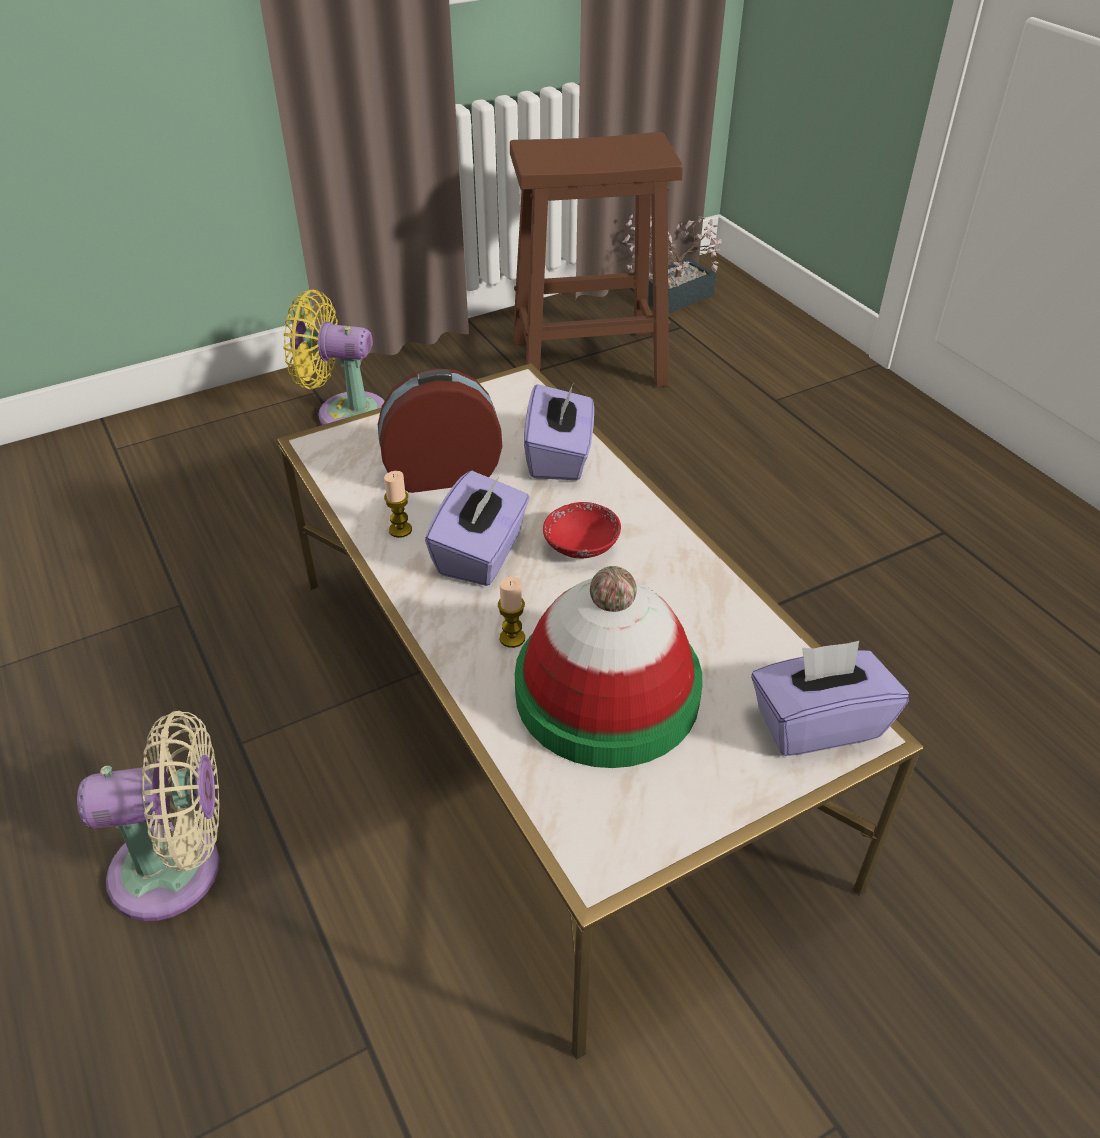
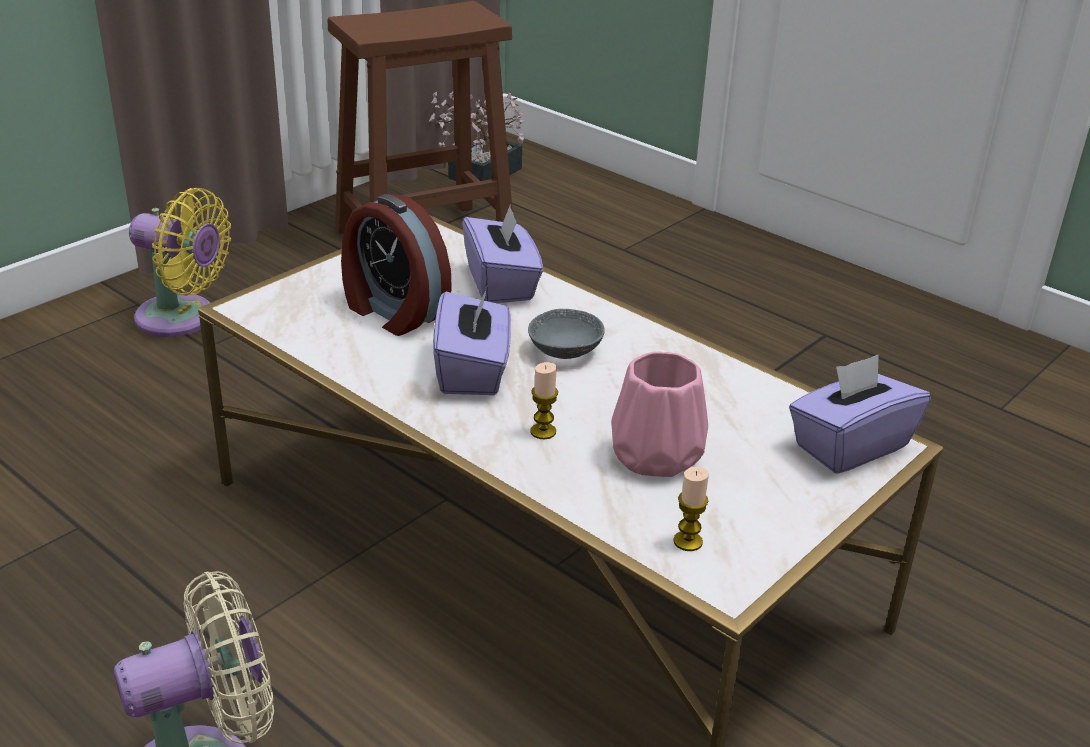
camera: 20 degrees left, 10 degrees down
yellow fan [284,290,384,425] -> yellow fan turned 150 degrees counterclockwise [129,188,231,337]
alarm clock [378,368,502,493] -> alarm clock turned 105 degrees counterclockwise [341,194,452,336]
candle [384,471,412,538] -> candle moved to [673,467,709,551]
hat [515,566,703,768] -> pink vase [611,352,708,477]
red bowl [543,502,621,559] -> grey bowl [528,309,605,359]

